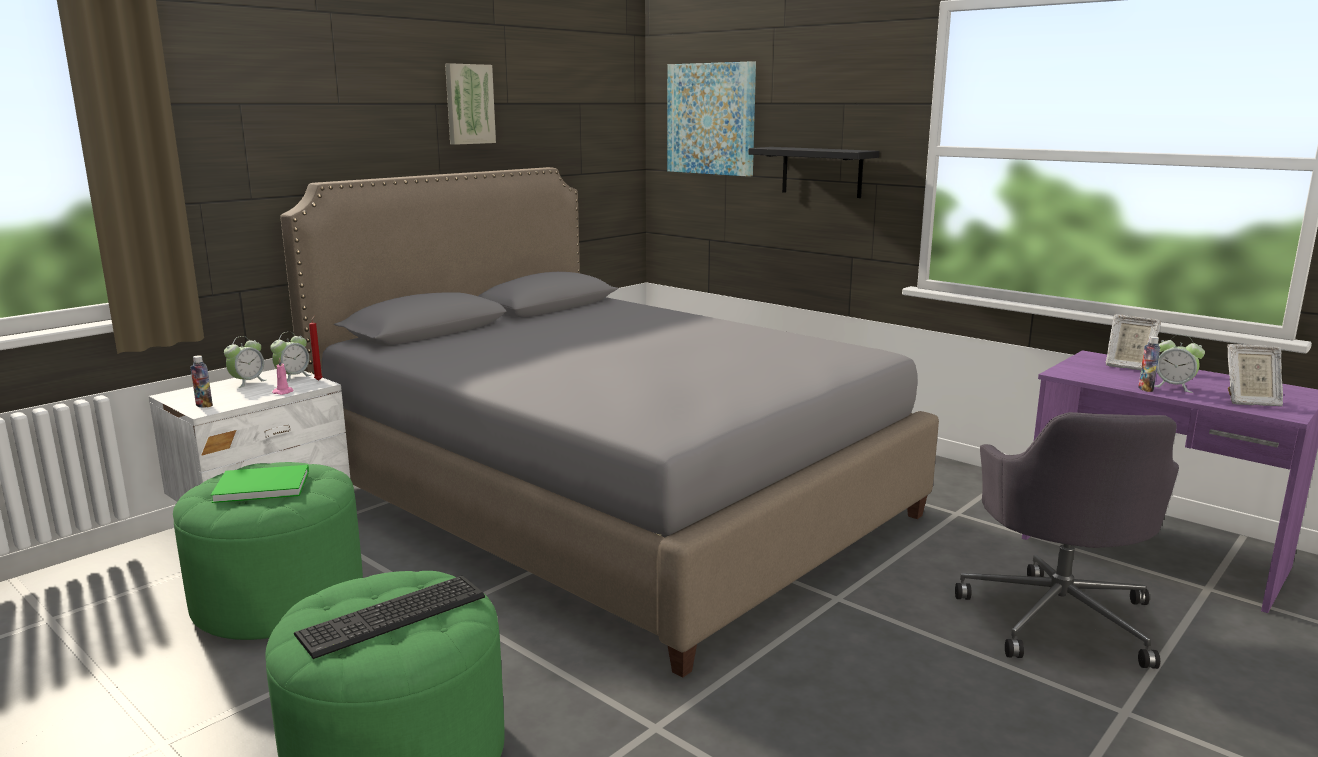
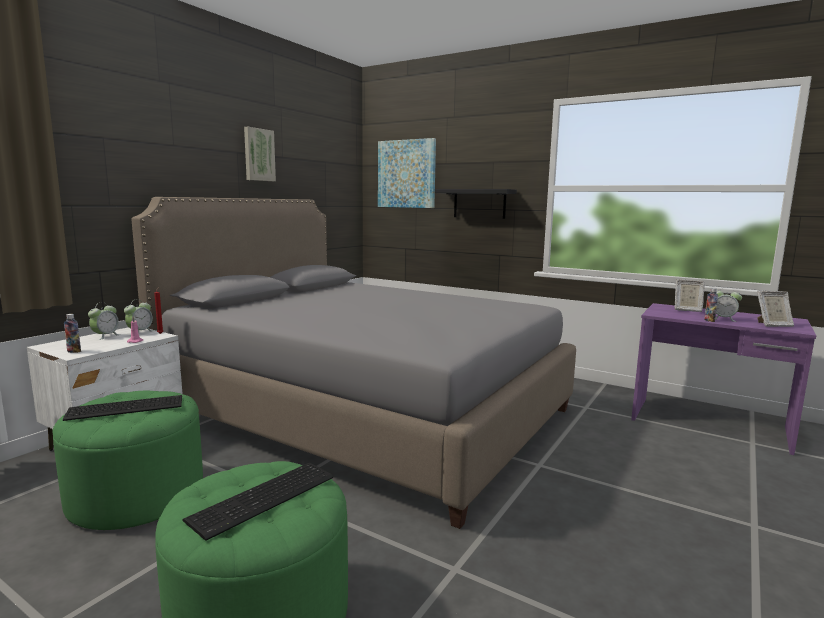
camera: 10 degrees left, 5 degrees down
green book [211,465,309,503] -> keyboard [63,395,182,421]
grey office chair [955,412,1179,669] -> none

